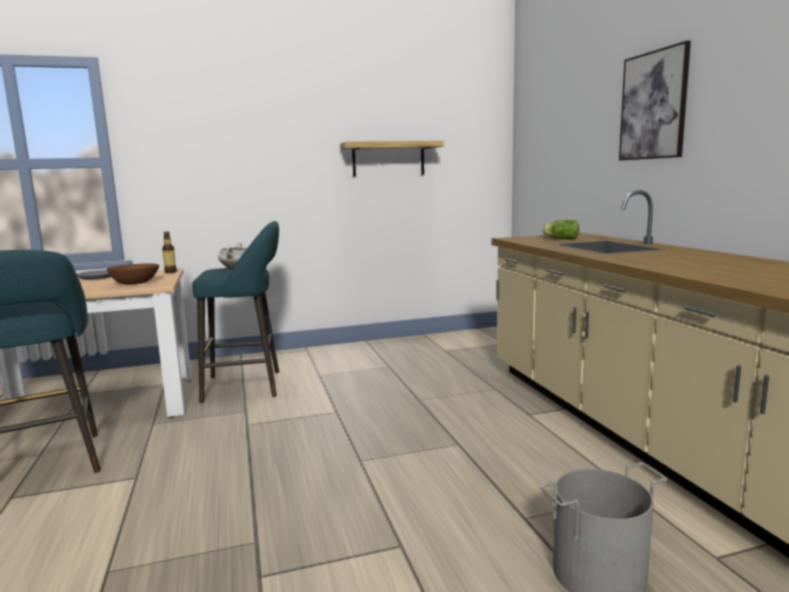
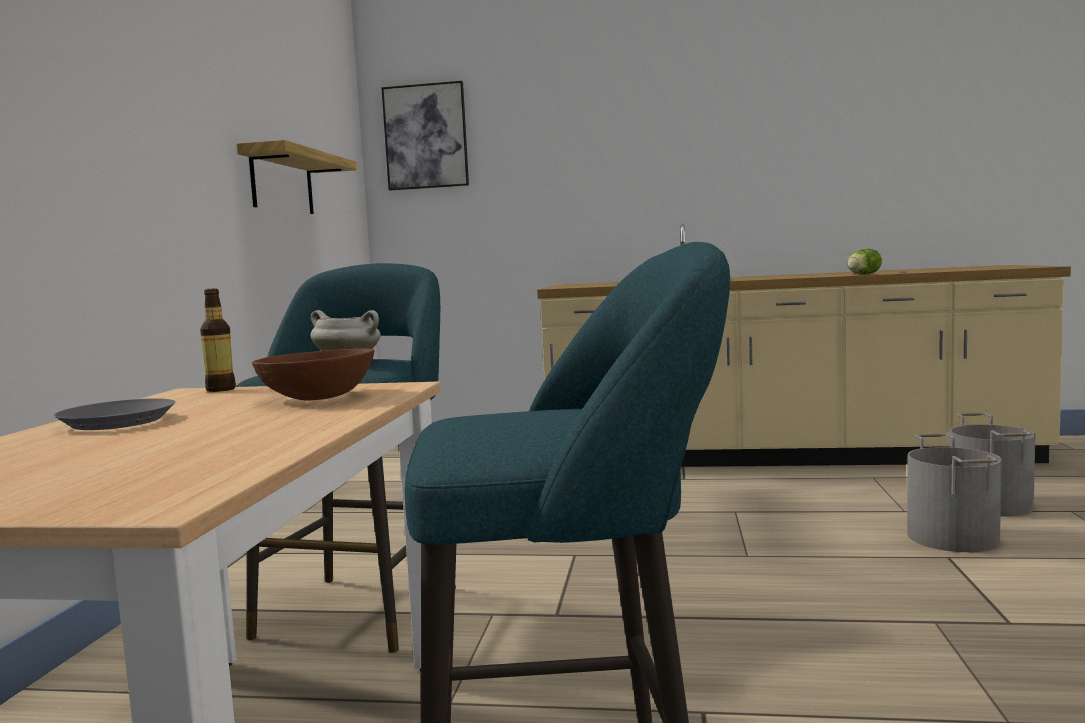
camera: 65 degrees left, 5 degrees down
lettuce [543,220,579,239] -> lettuce moved to [847,249,882,274]
picture [619,41,691,161] -> picture moved to [381,81,469,190]
none -> grey bucket [907,434,1002,552]

